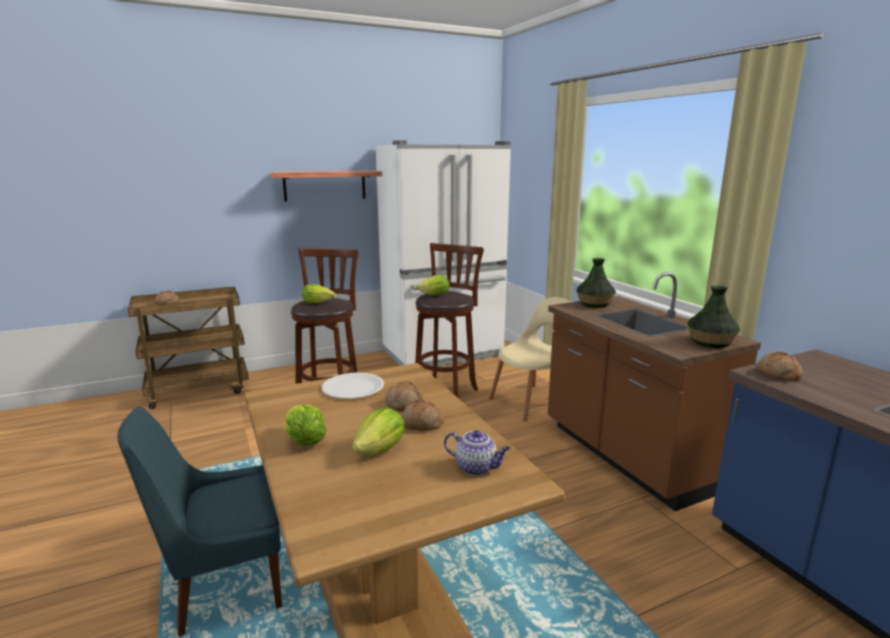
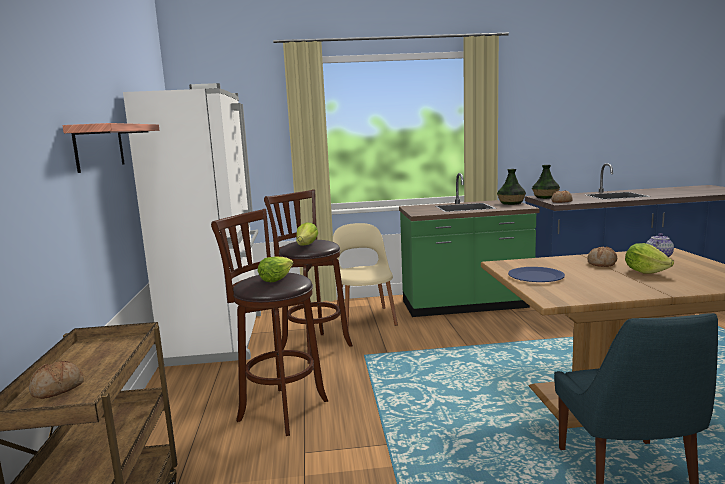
camera: 70 degrees left, 5 degrees down
lettuce [285,405,327,446] -> none
white plate [322,373,384,399] -> blue plate [508,267,565,282]
bread [385,381,422,411] -> none
brown counter [548,272,761,511] -> green counter [399,173,539,317]
vase [576,258,616,308] -> vase moved to [532,165,560,199]

